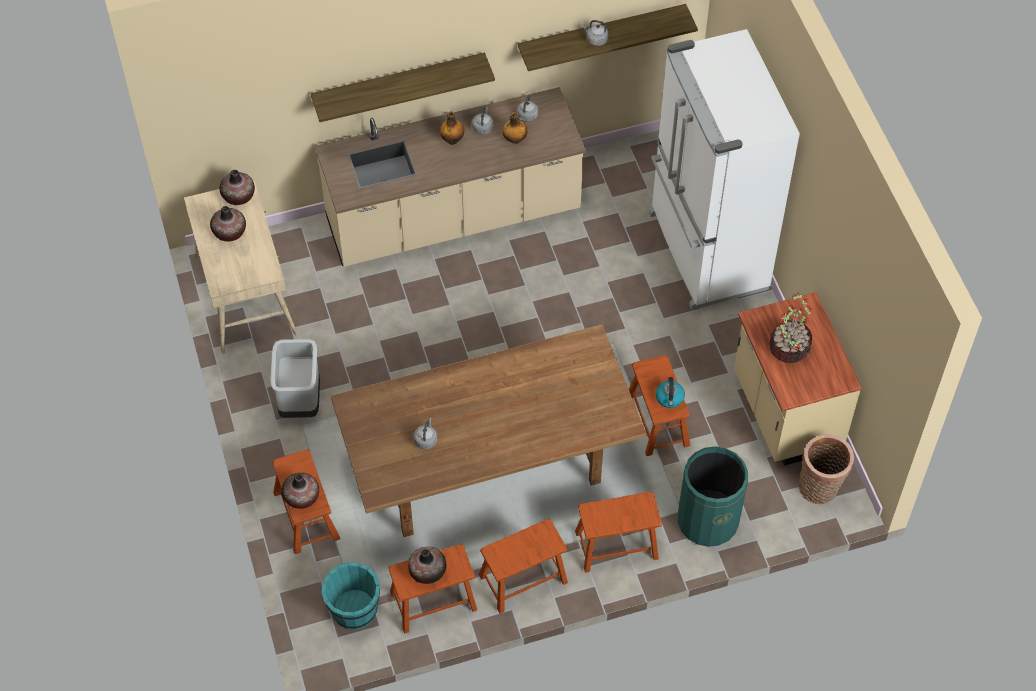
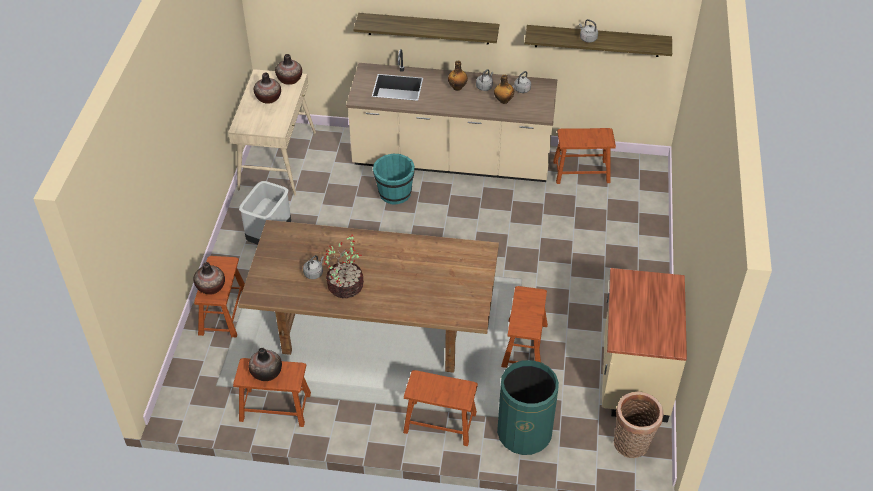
camera: 25 degrees right, 10 degrees down
turquoise bucket [321,562,380,630] -> turquoise bucket moved to [373,153,415,205]
brown stool [479,519,568,614] -> brown stool moved to [553,128,616,184]
white fridge [649,29,800,310] -> none
kettle [655,377,685,408] -> none
potted plant [769,292,812,363] -> potted plant moved to [323,235,364,298]

